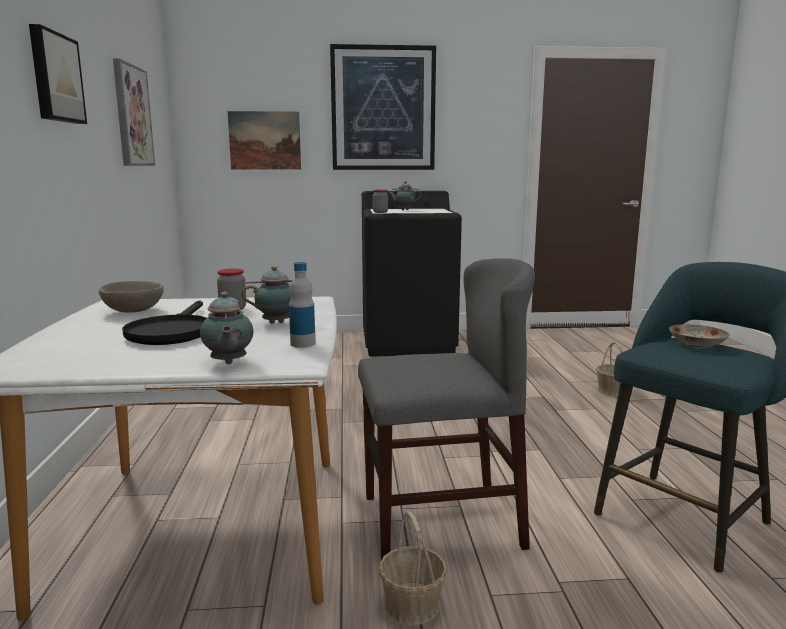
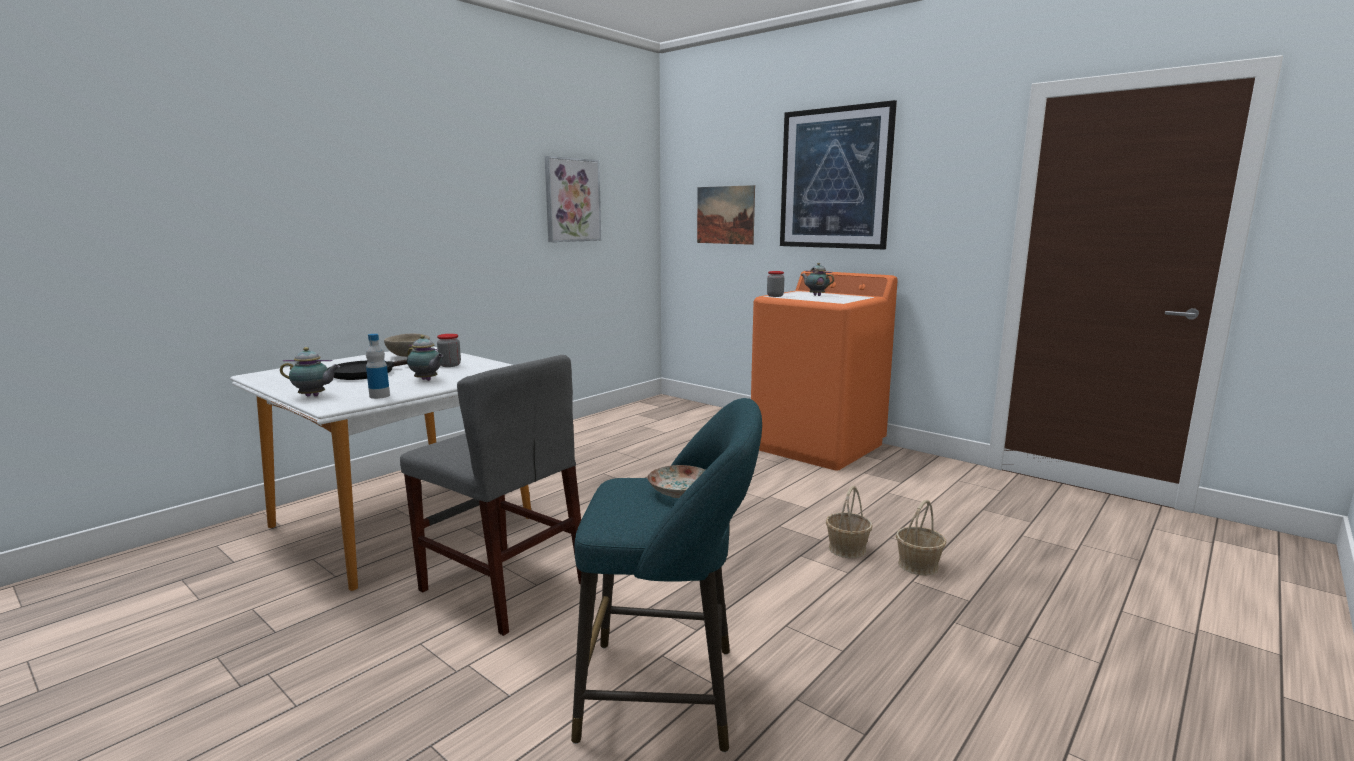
camera: 45 degrees right, 0 degrees up
picture [29,24,87,124] -> none
teapot [200,292,254,364] -> teapot turned 120 degrees counterclockwise [280,347,340,397]
black washing machine [362,191,462,357] -> orange washing machine [751,270,898,471]
basket [379,511,447,625] -> basket moved to [826,486,872,558]

